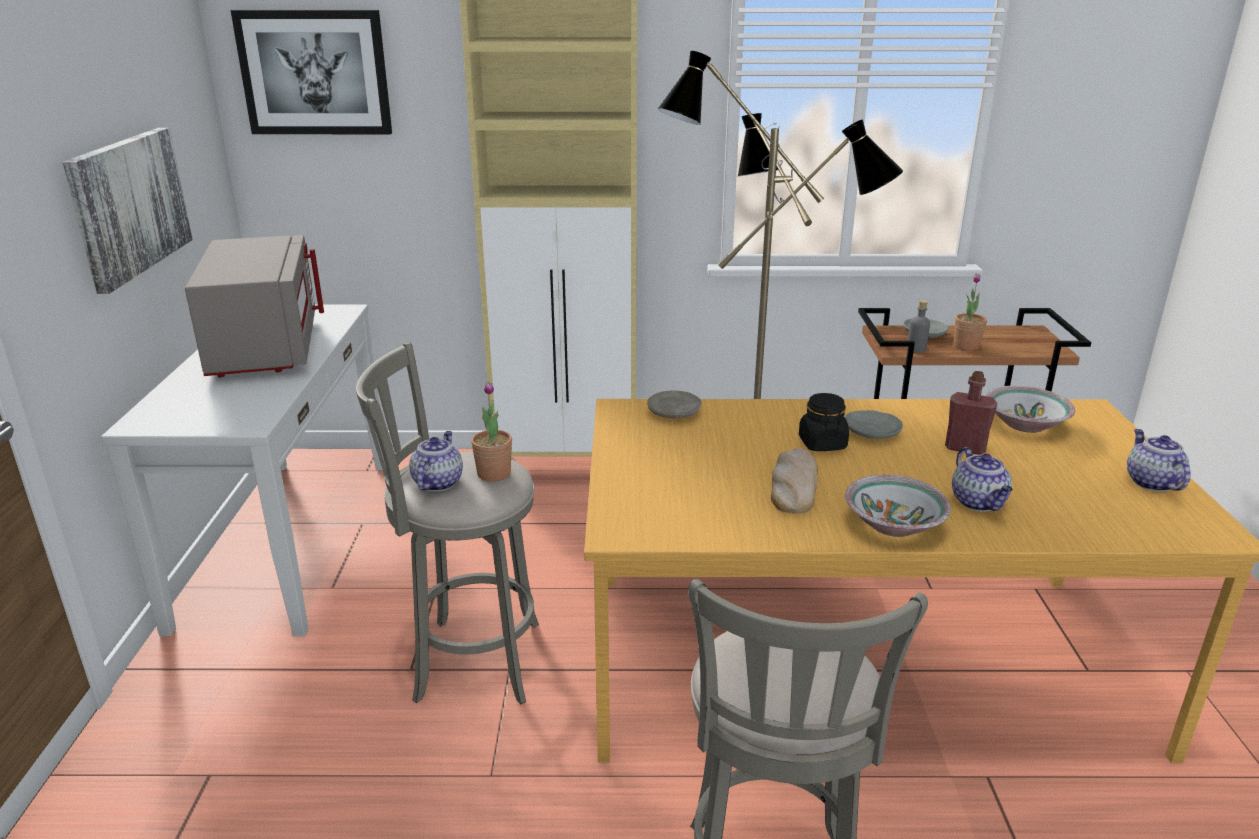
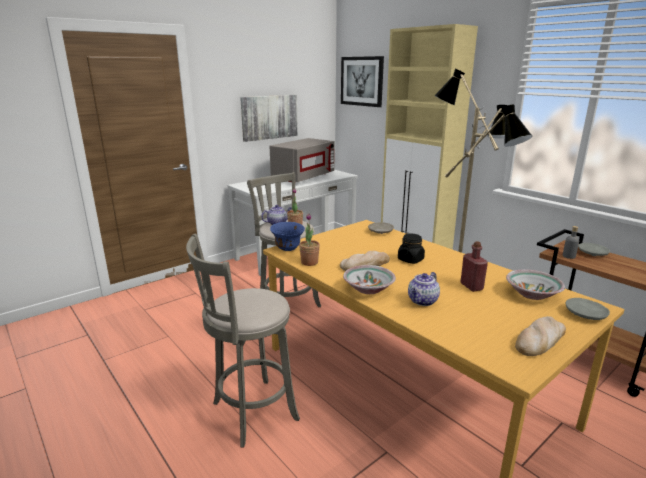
camera: 50 degrees right, 5 degrees down
grey plate [845,410,903,439] -> grey plate moved to [566,298,610,320]
potted plant [954,273,987,351] -> potted plant moved to [299,214,320,266]
teapot [1127,429,1191,492] -> bread [515,316,566,356]
none -> blue bowl [270,222,305,251]

